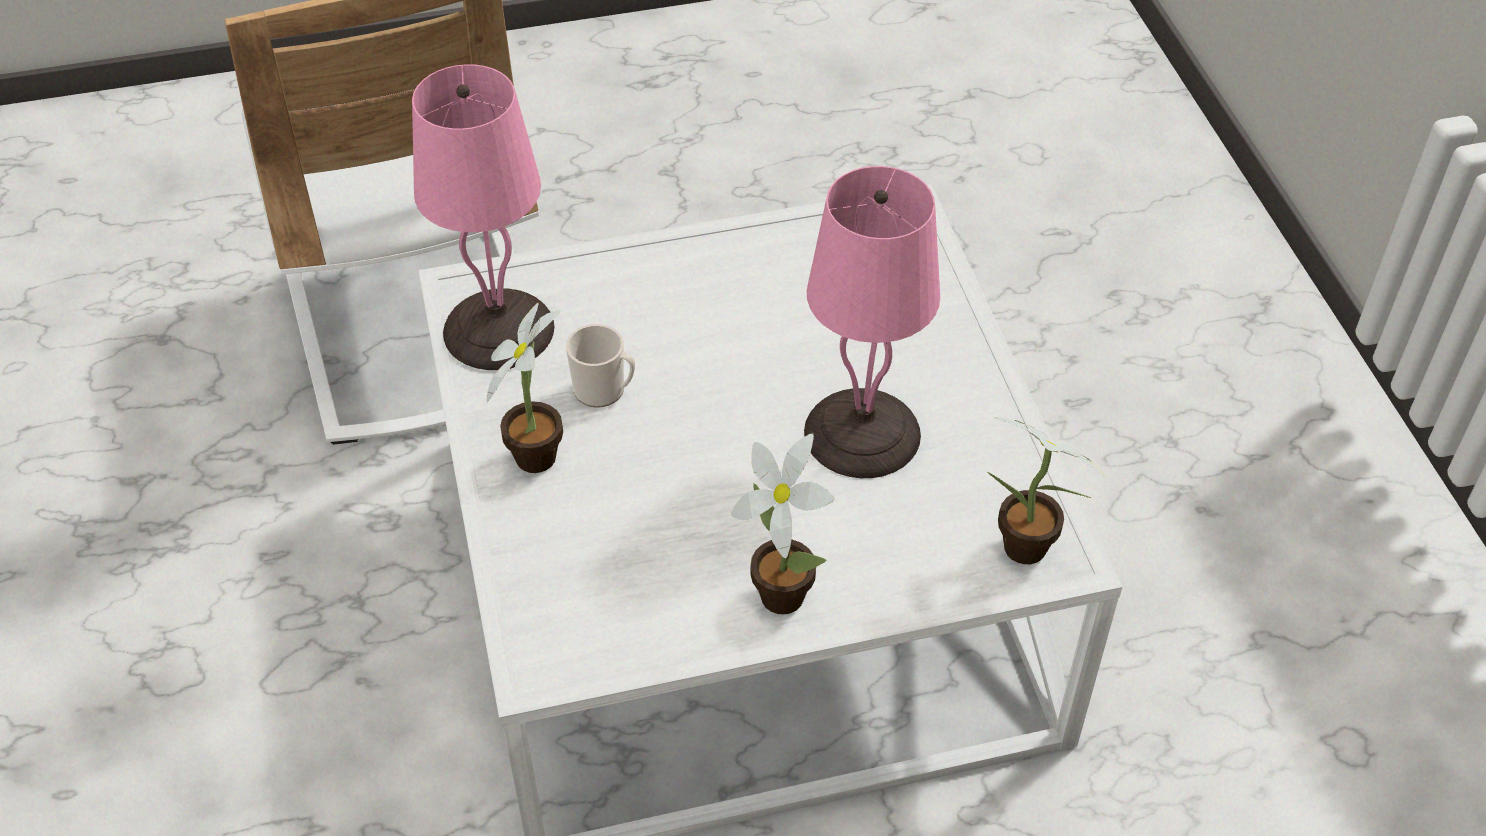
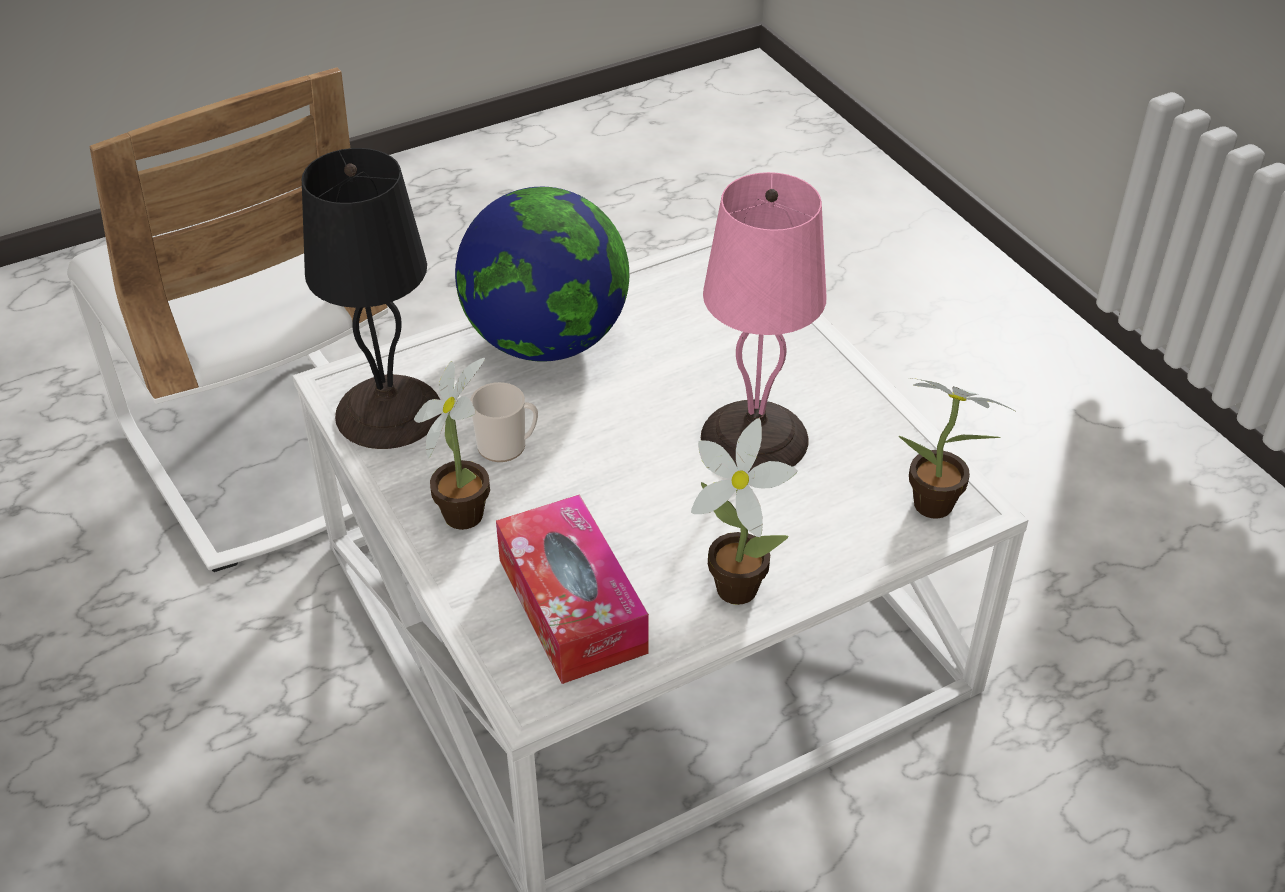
camera: 15 degrees left, 5 degrees down
pink table lamp [412,64,555,370] -> black table lamp [302,148,442,449]
none -> globe [455,187,629,362]
none -> tissue box [496,494,649,684]

